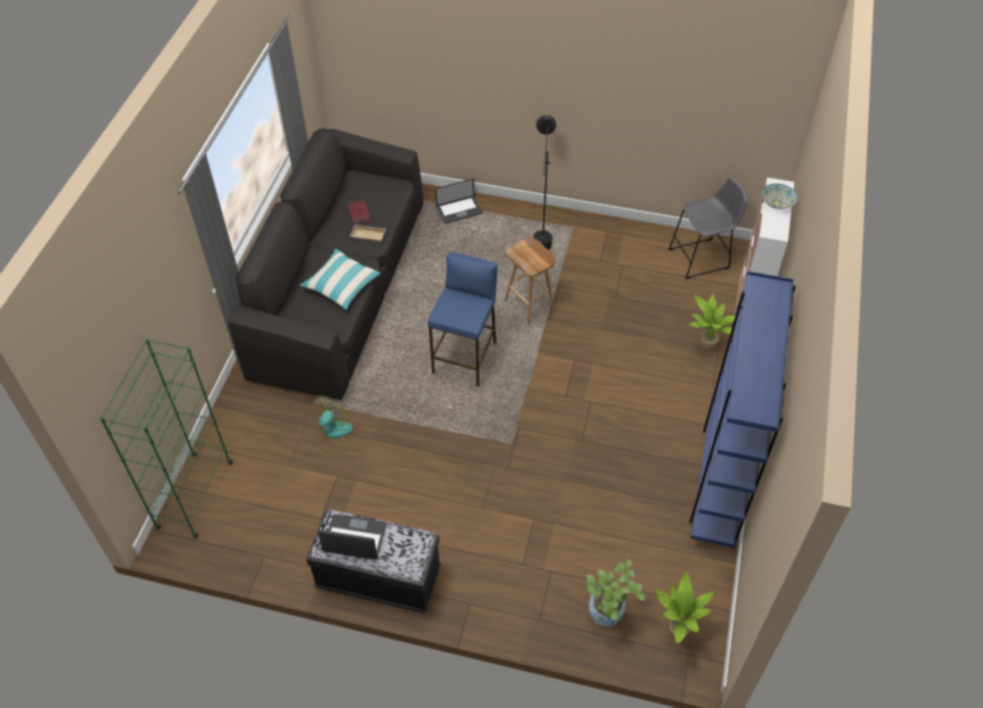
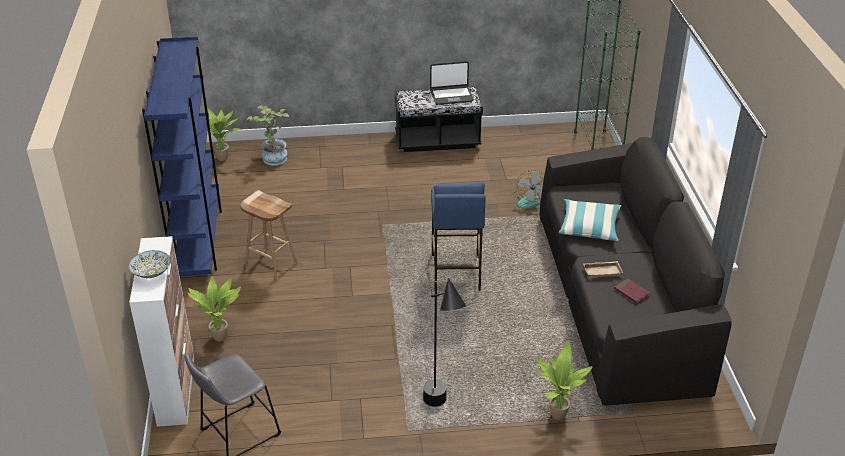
camera: 160 degrees right, 15 degrees down
laptop [435,179,482,224] -> potted plant [537,341,592,420]
brown stool [504,238,555,325] -> brown stool moved to [240,190,298,282]

